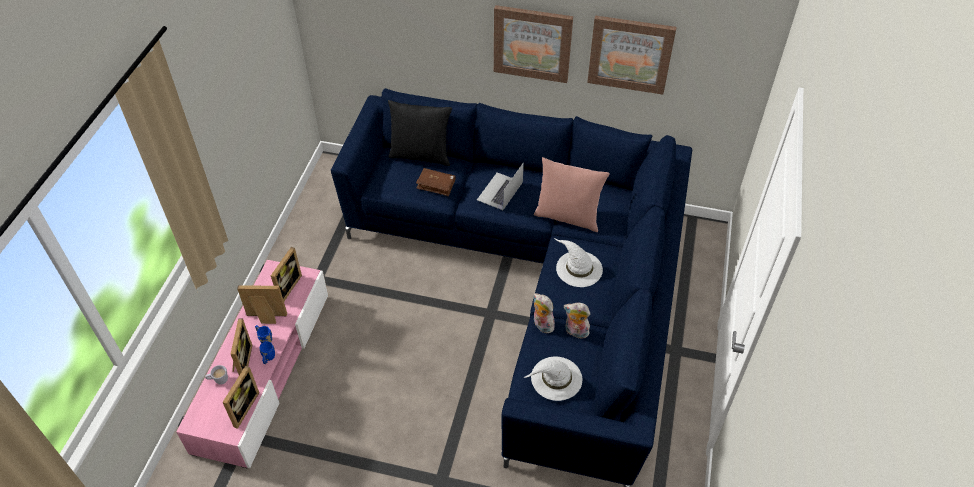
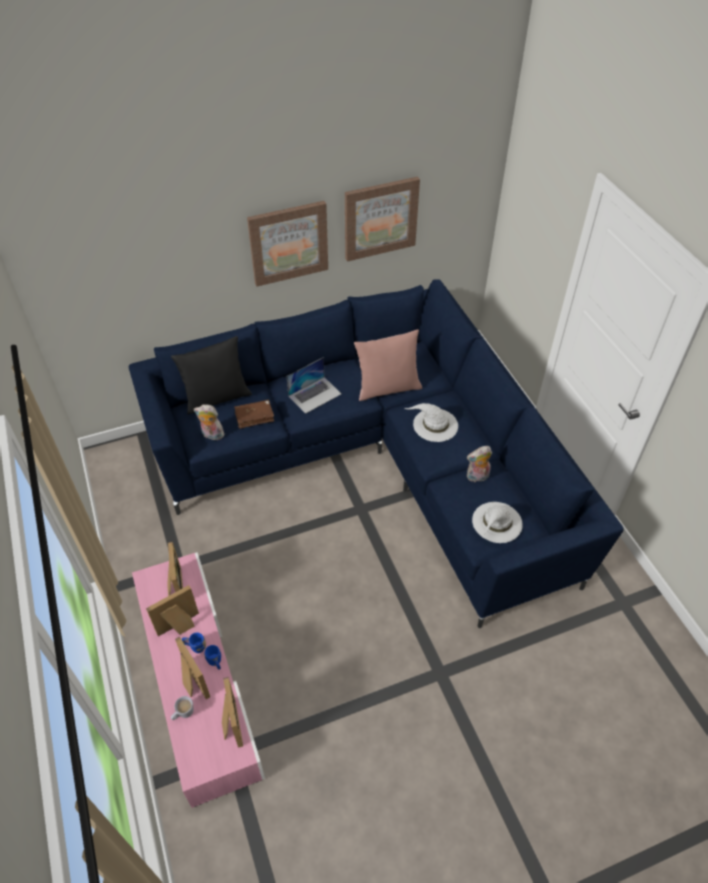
camera: 35 degrees left, 0 degrees up
laptop [477,162,524,210] -> laptop turned 120 degrees counterclockwise [287,357,341,414]
plush toy [533,293,555,333] -> plush toy moved to [194,404,224,440]

